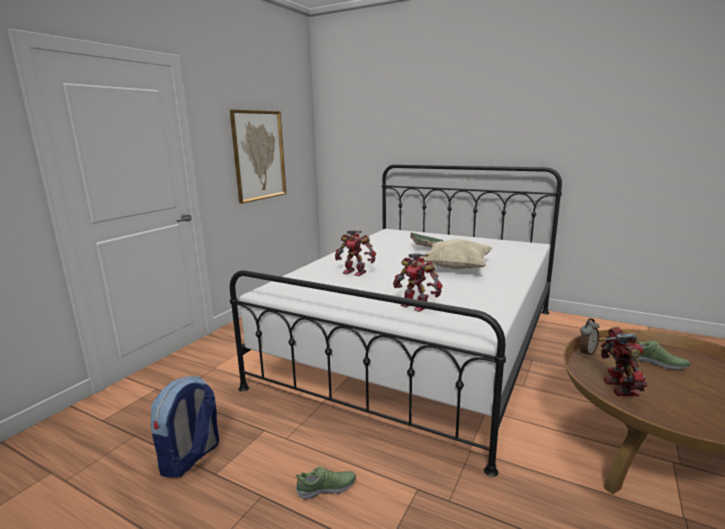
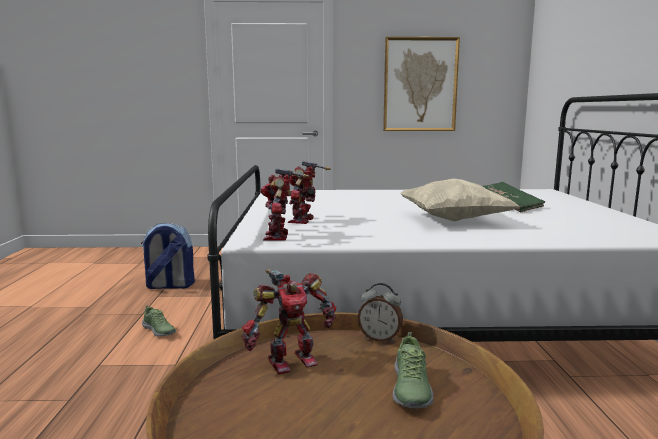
camera: 60 degrees right, 5 degrees down
toy robot [335,230,376,276] -> toy robot moved to [261,168,309,240]

